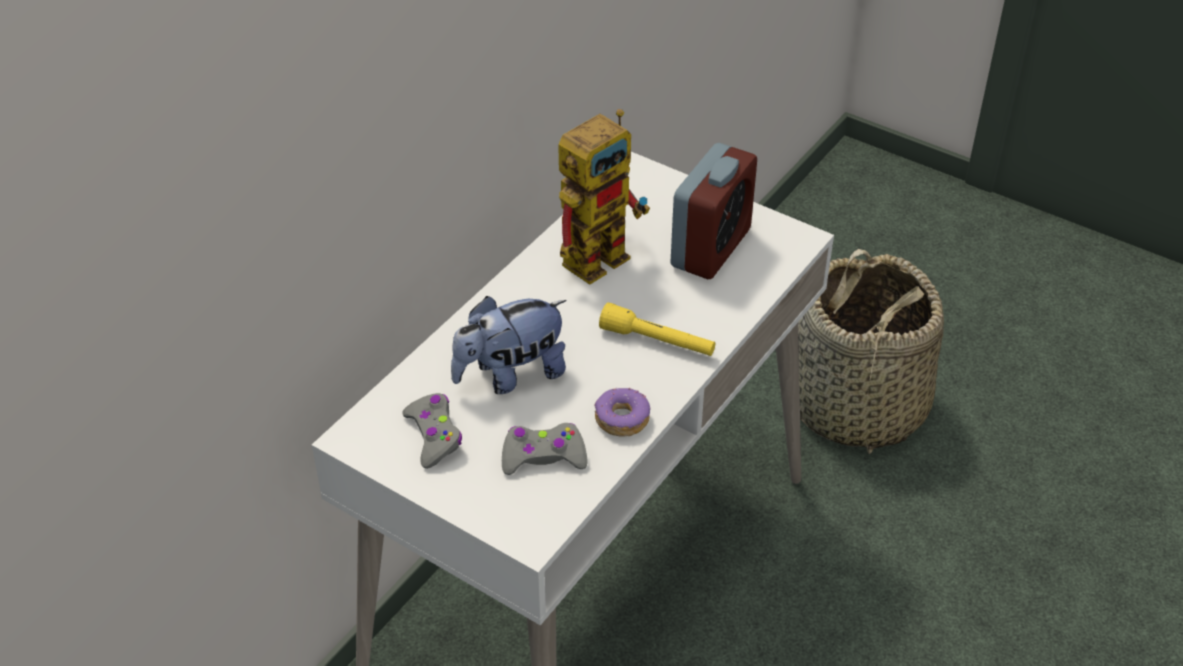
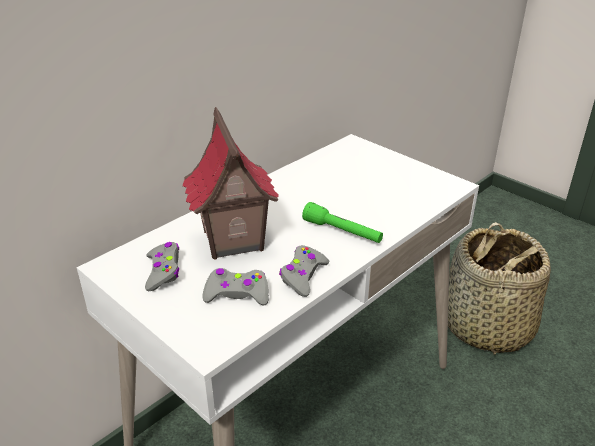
camera: 10 degrees right, 10 degrees down
plush toy [451,296,566,394] -> toy house [182,107,279,259]
toy robot [558,109,650,285] -> none
donut [594,387,650,437] -> grey game controller [279,245,329,297]
yellow flashlight [599,302,715,356] -> green flashlight [302,202,383,243]
alarm clock [670,143,757,279] -> none

